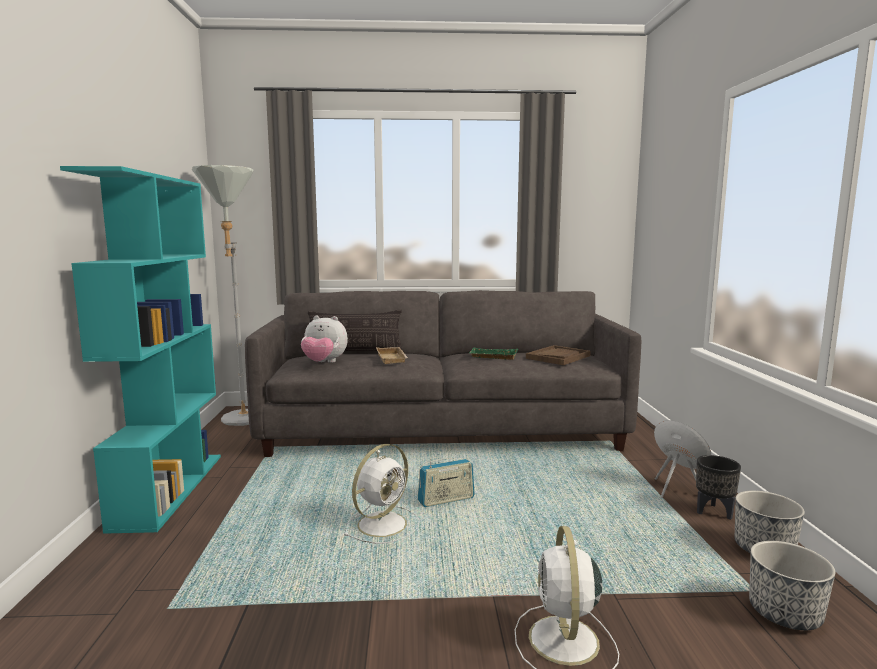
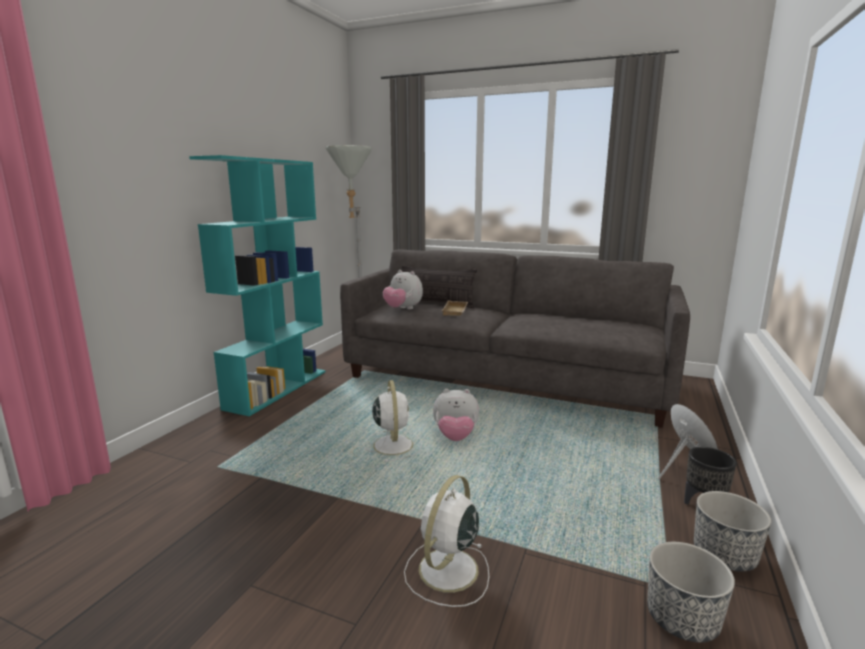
camera: 25 degrees right, 5 degrees up
white fan [344,444,420,544] -> white fan turned 75 degrees counterclockwise [363,380,422,462]
radio [418,458,475,507] -> plush toy [433,389,479,441]
green tray [469,348,518,360] -> none
brown tray [526,345,591,365] -> none

